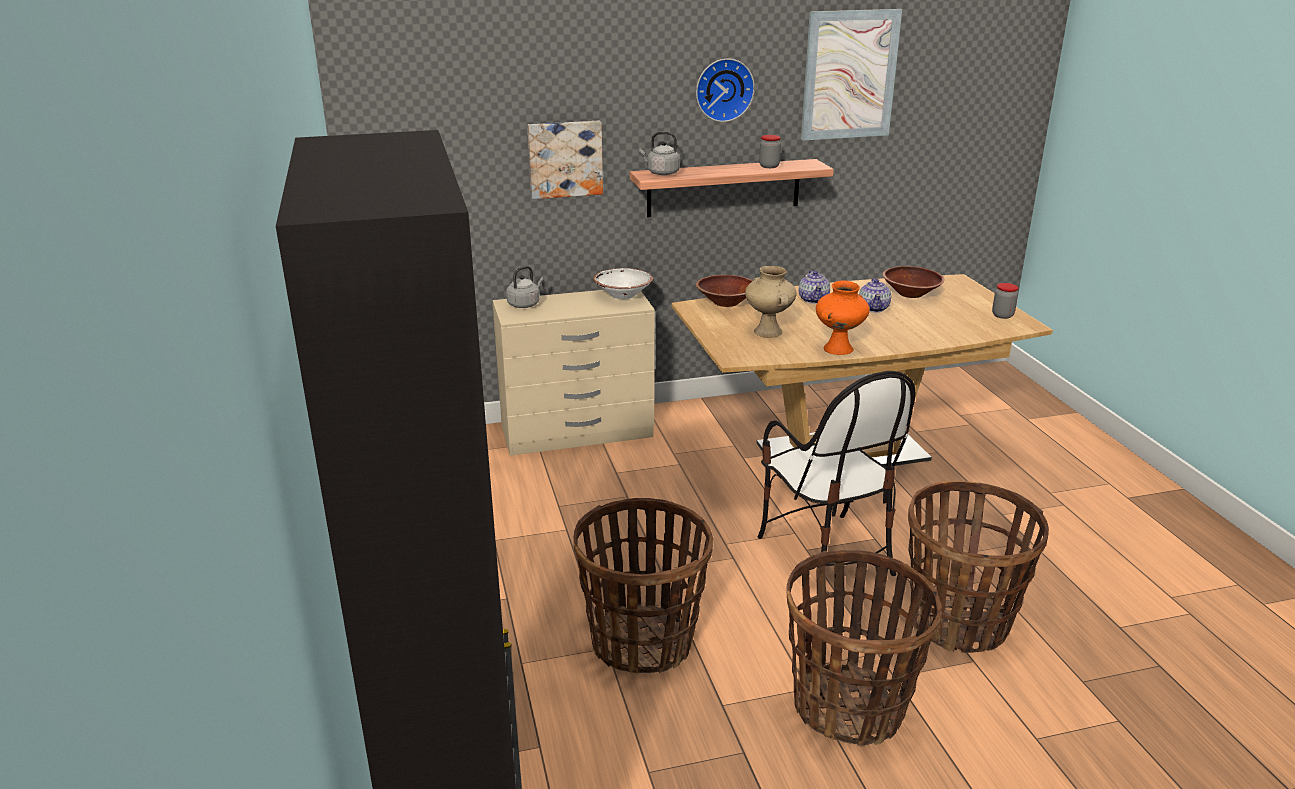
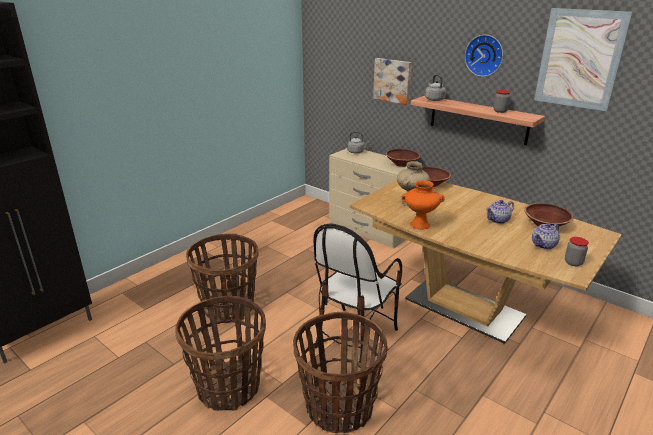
camera: 55 degrees right, 0 degrees up
white bowl [593,268,653,299] -> brown bowl [386,149,420,167]
teapot [799,270,830,304] -> teapot moved to [532,223,560,250]

